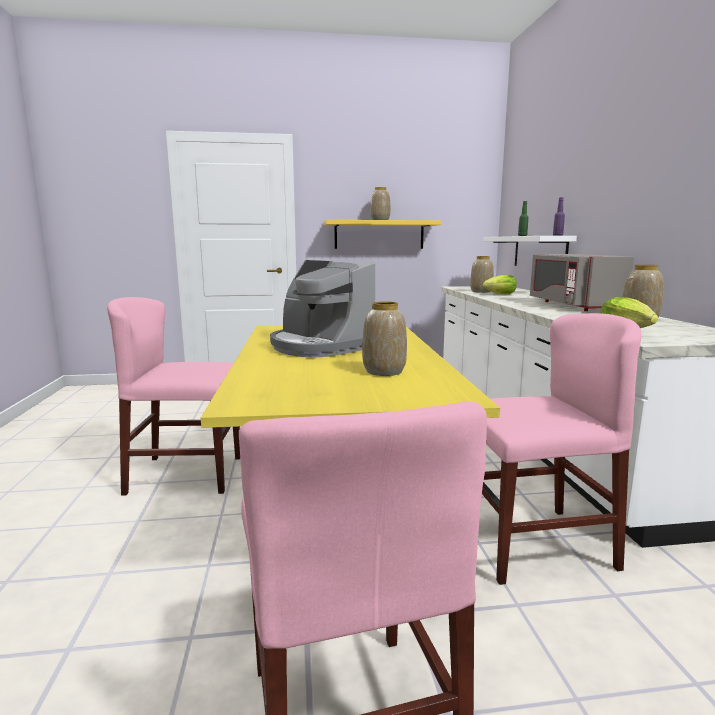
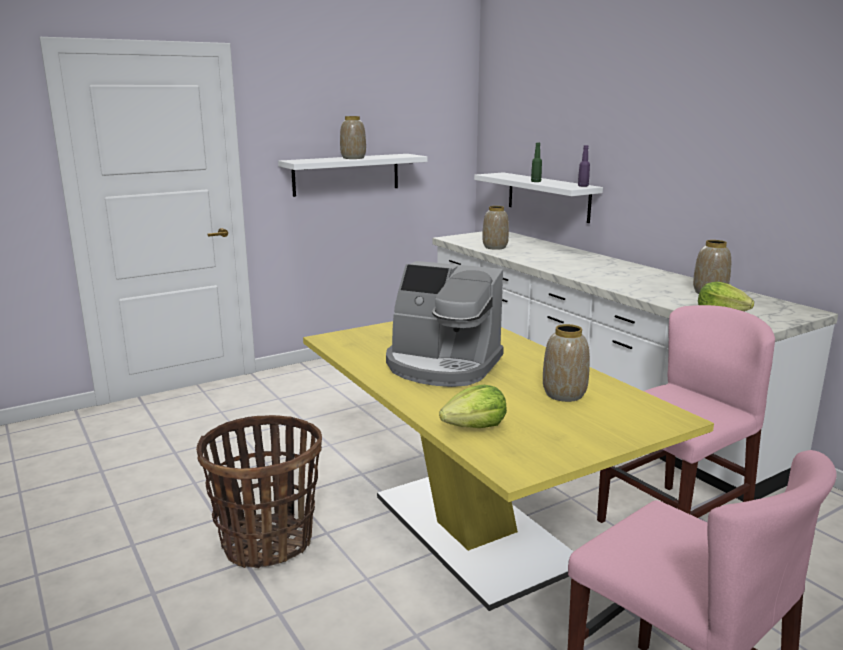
camera: 25 degrees left, 5 degrees up
pink chair [107,297,240,496] -> basket [196,415,322,568]
yellow shelf [324,220,442,249] -> white shelf [278,154,427,197]
lettuce [483,275,517,294] -> lettuce moved to [439,385,507,428]
grey microwave [530,254,634,311] -> none

